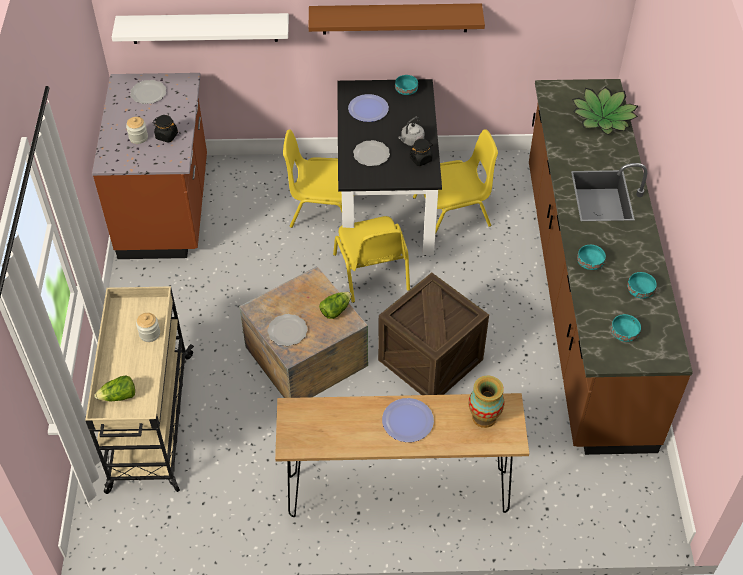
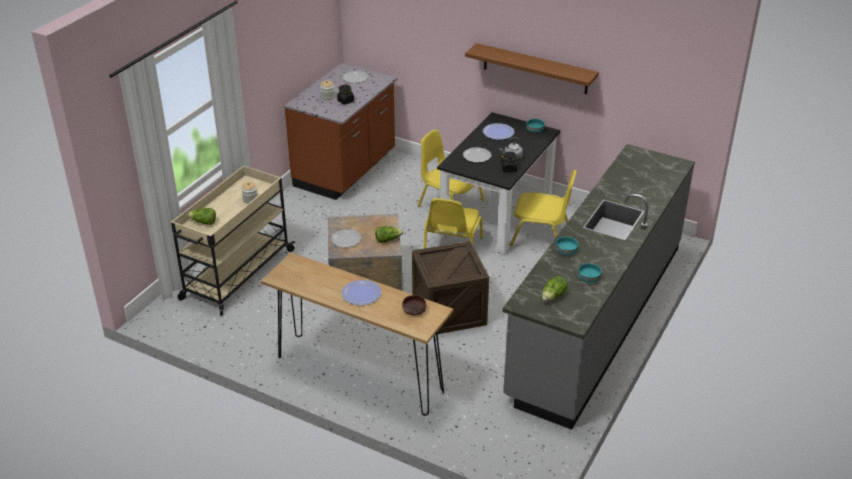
camera: 30 degrees right, 15 degrees down
white shelf [112,13,289,44] -> none
vase [468,375,504,428] -> brown bowl [402,295,426,315]
brown counter [529,79,693,455] -> grey counter [502,144,695,430]
potted plant [572,87,638,135] -> none
turquoise bowl [611,314,641,342] -> lettuce [542,276,568,301]

